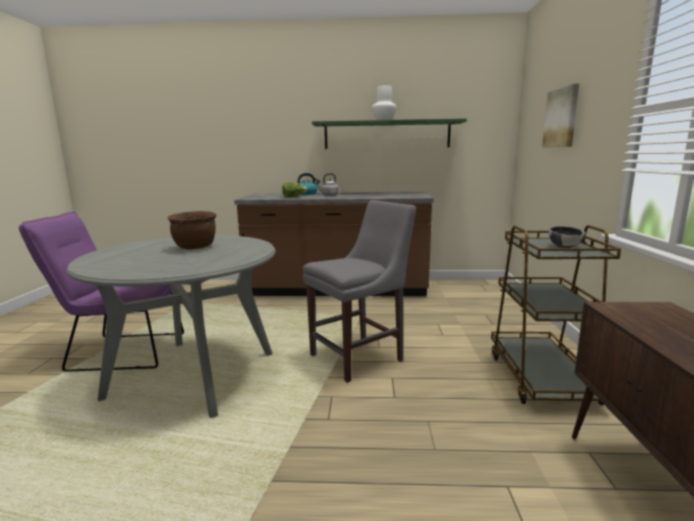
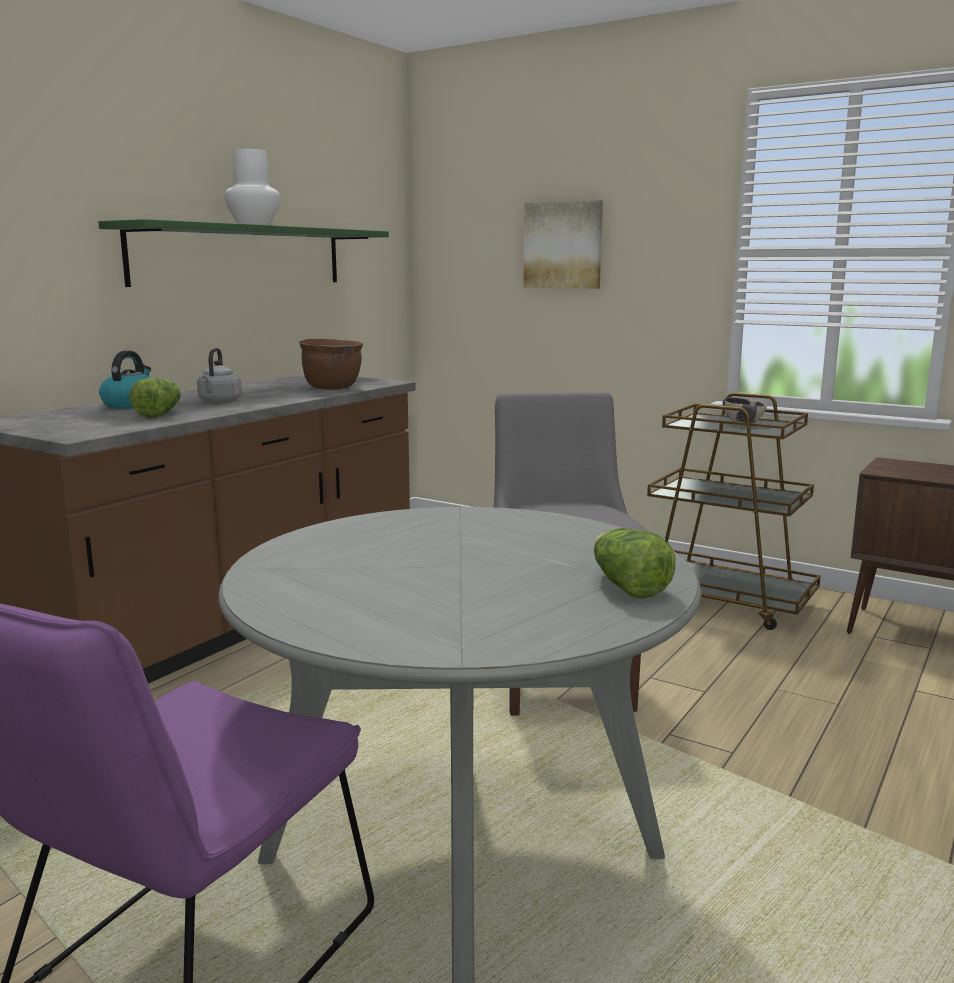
camera: 60 degrees left, 0 degrees up
brown cooking pot [167,211,216,250] -> brown cooking pot moved to [299,339,363,390]
none -> lettuce [594,528,675,599]

